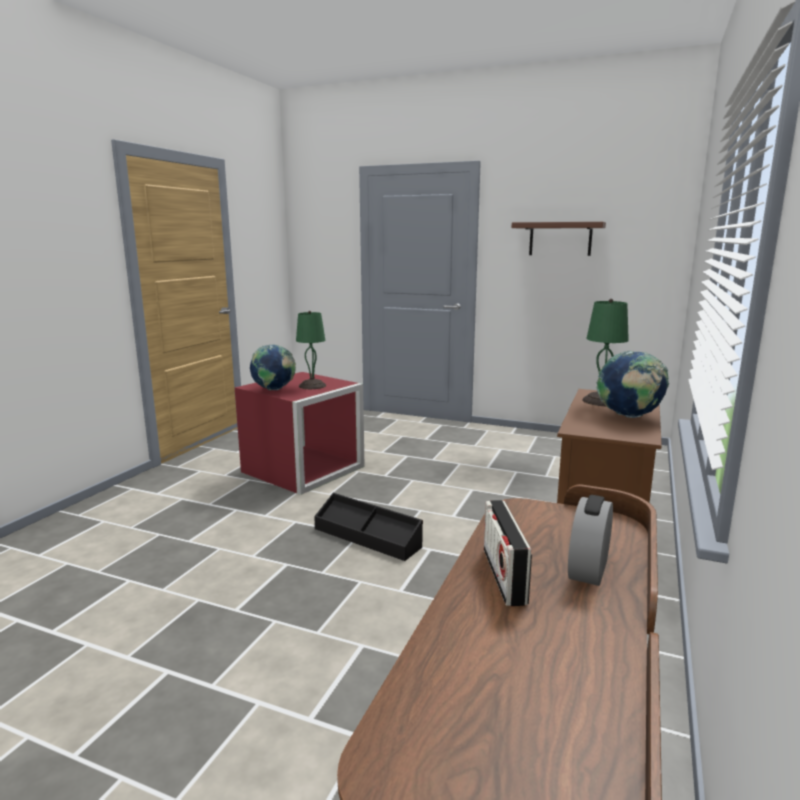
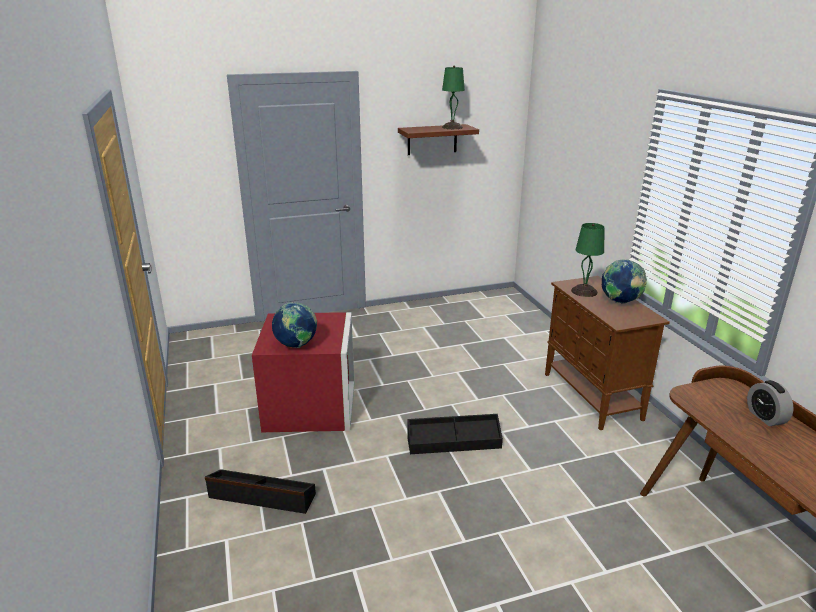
camera: 40 degrees left, 10 degrees up
green table lamp [296,311,326,389] -> green table lamp moved to [442,66,465,129]
radio [484,500,532,606] -> none
none -> black storage box [205,469,316,514]

